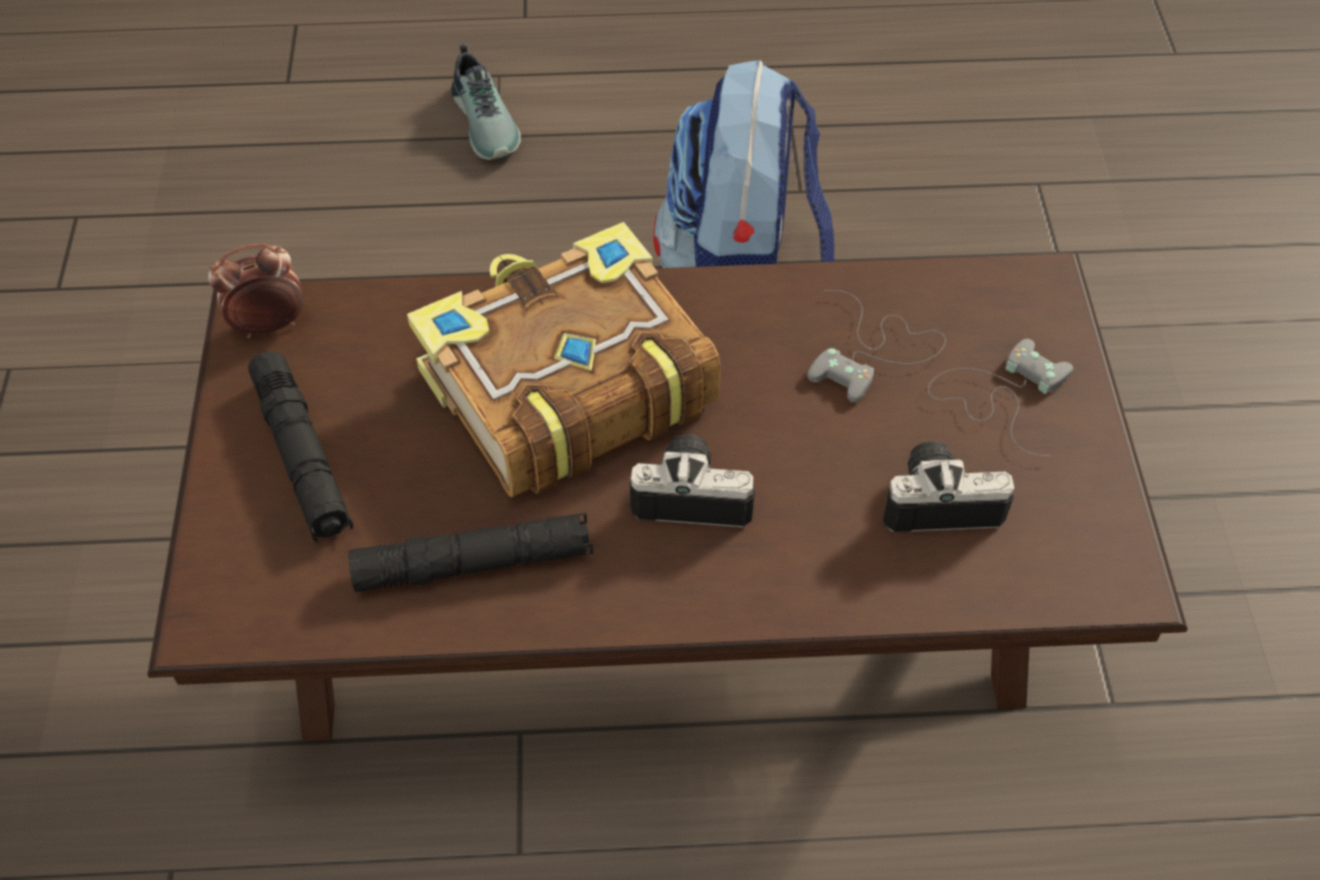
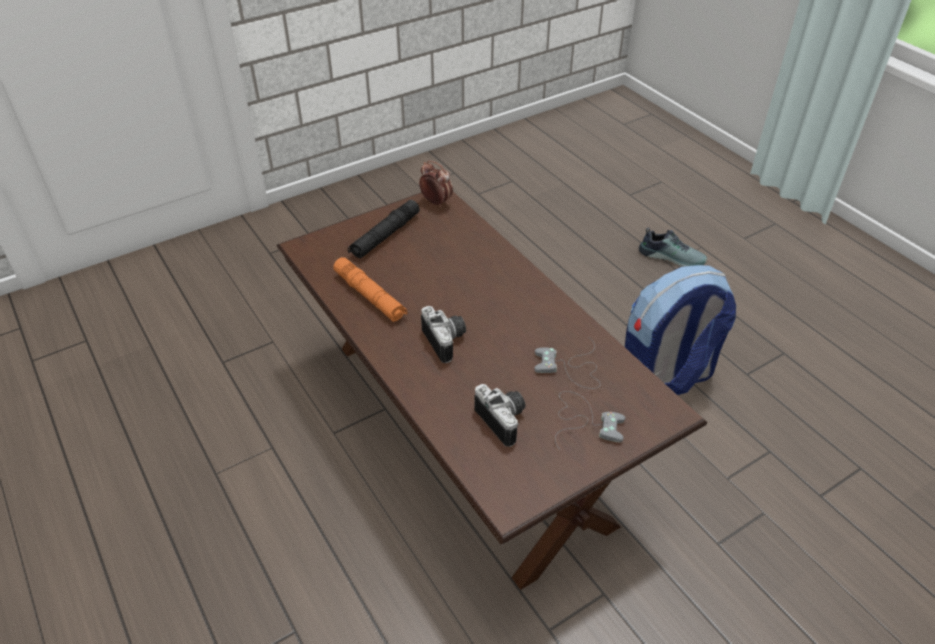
camera: 60 degrees right, 10 degrees down
black flashlight [348,513,593,592] -> orange flashlight [333,257,407,322]
book [407,222,721,498] -> none
shoe [451,44,521,160] -> shoe turned 105 degrees counterclockwise [639,228,707,267]

